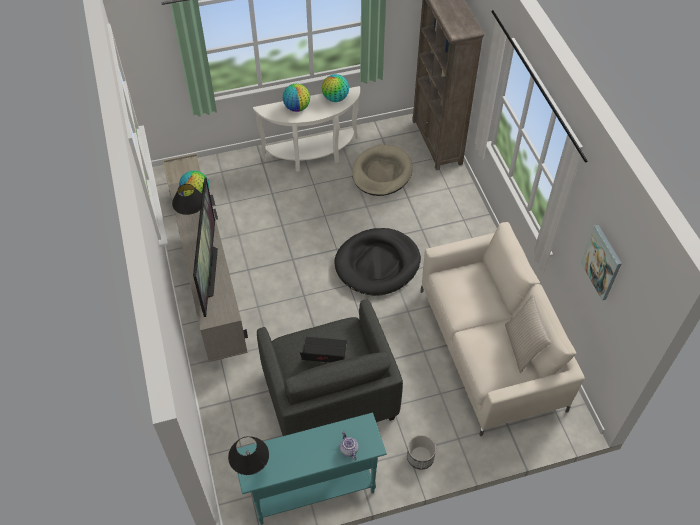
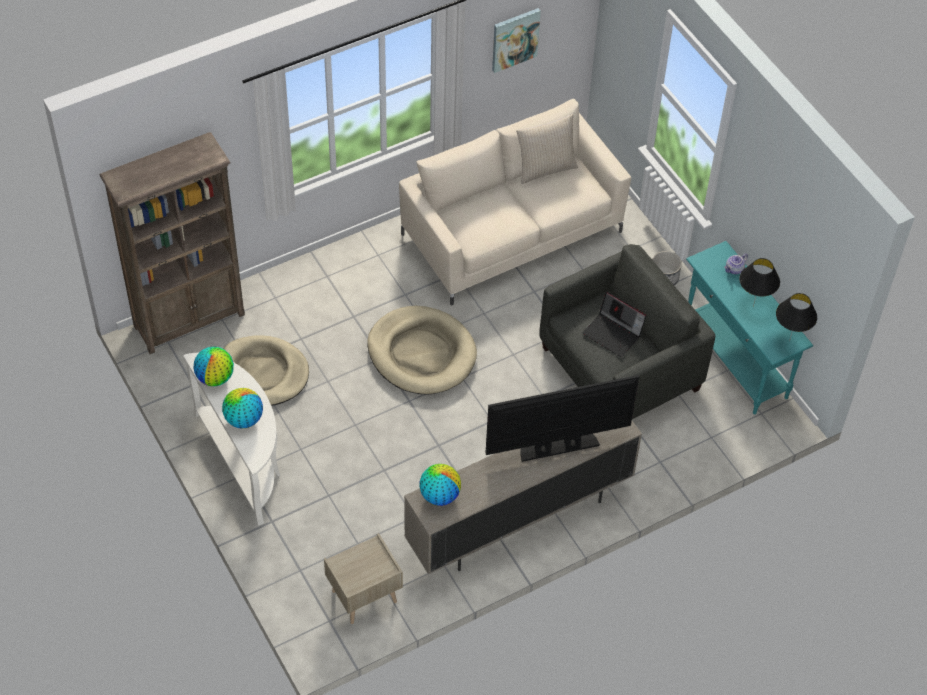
camera: 105 degrees left, 0 degrees up
black table lamp [172,184,202,223] -> black table lamp moved to [739,258,780,307]
laptop [300,337,347,363] -> laptop turned 45 degrees counterclockwise [582,291,647,357]
black dog bed [334,228,421,296] -> beige dog bed [367,306,477,394]

